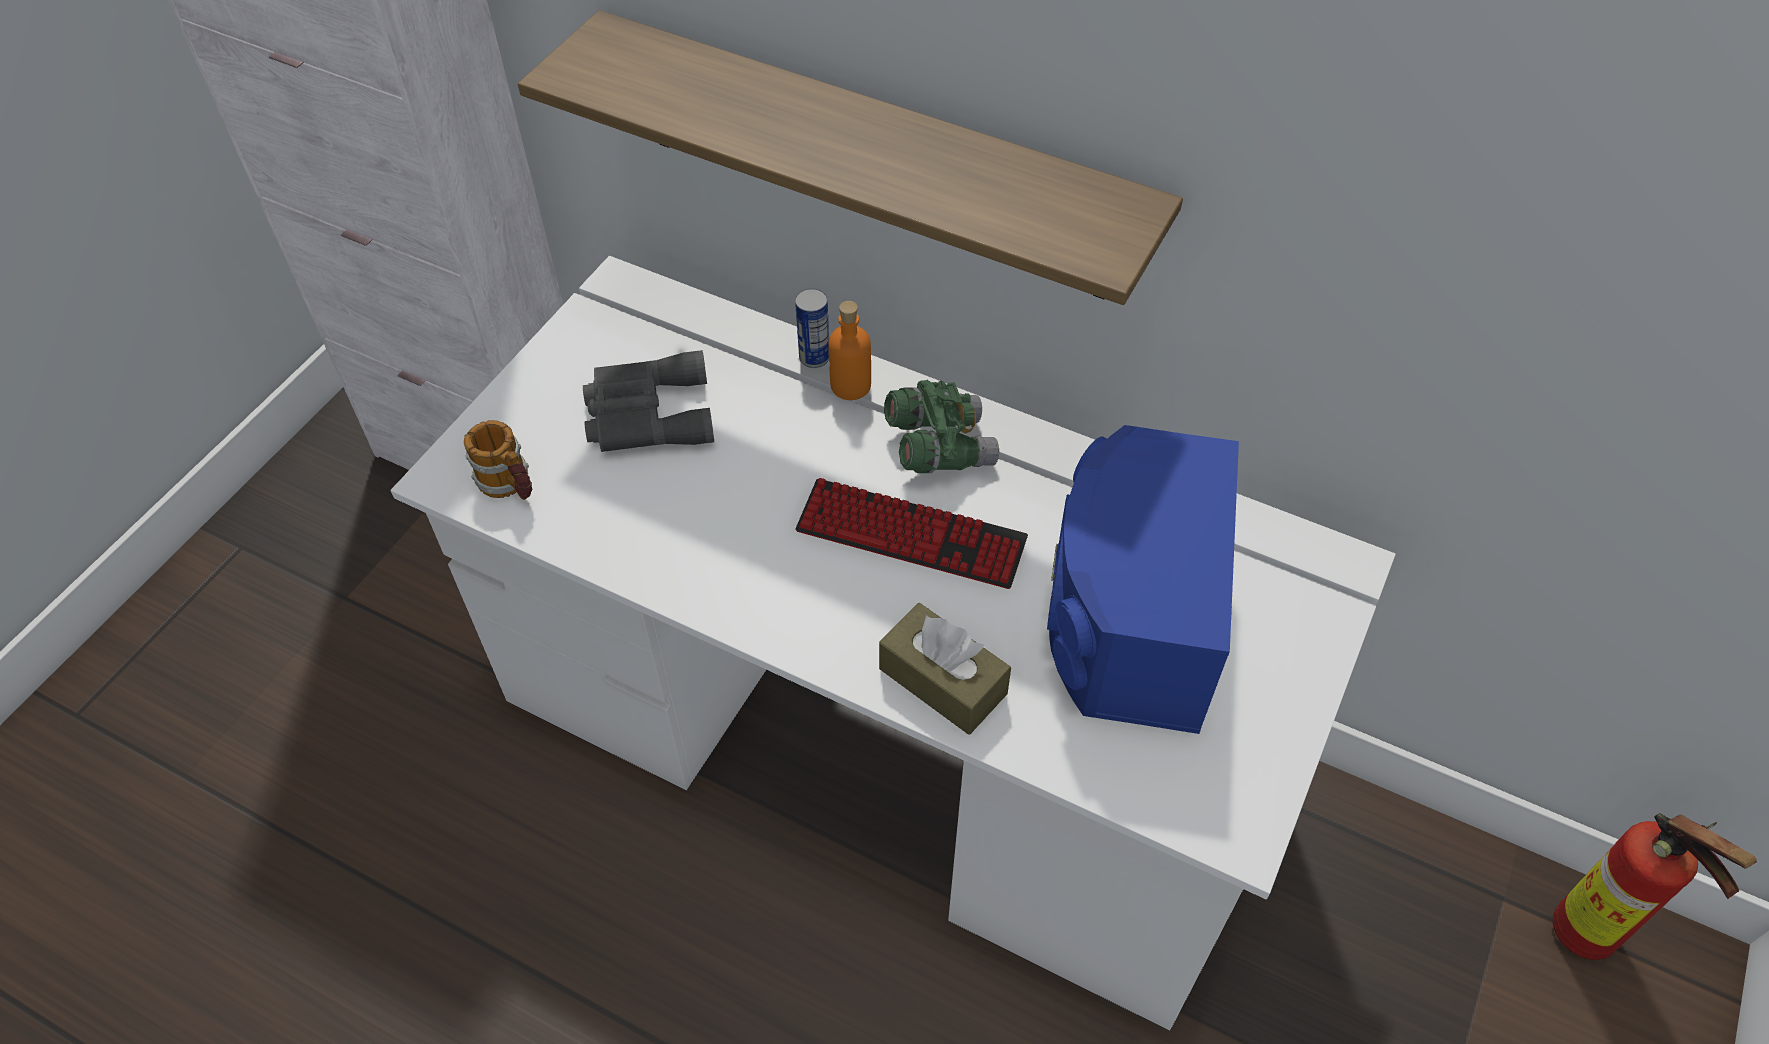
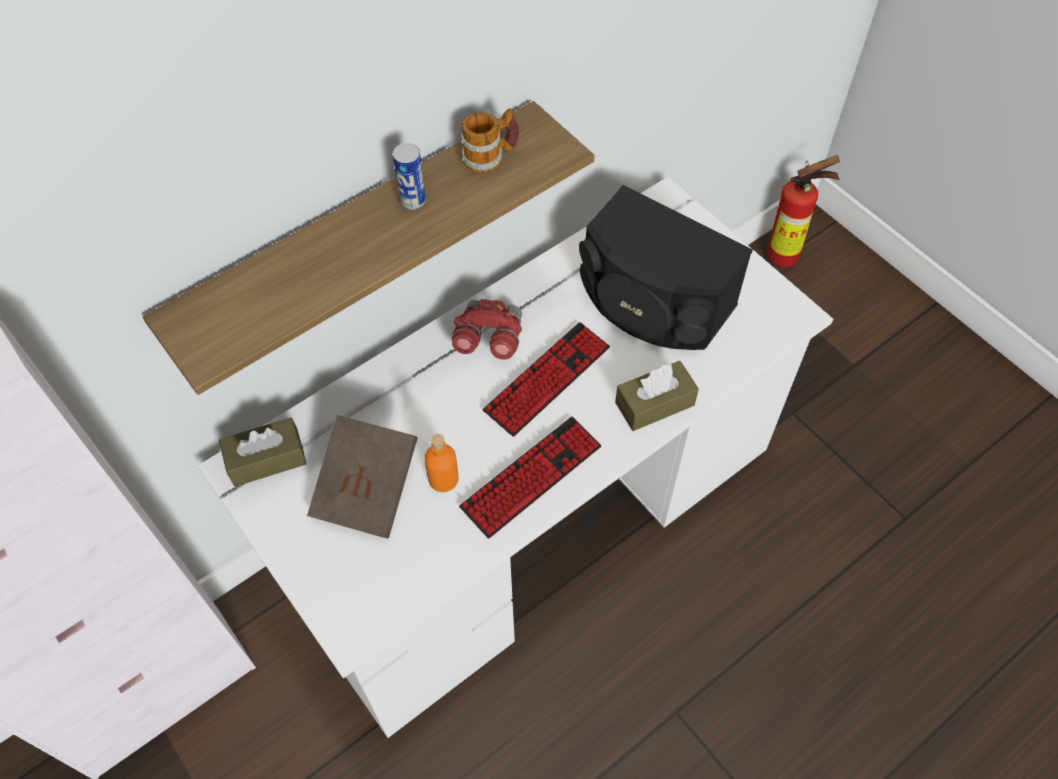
camera: 65 degrees left, 5 degrees up
mug [464,420,532,500] -> mug moved to [461,108,519,173]
grey binoculars [583,350,714,452] -> brown book [307,415,418,538]
can [795,288,829,368] -> can moved to [393,143,426,210]
orange bottle [828,301,871,400] -> orange bottle moved to [425,434,459,492]
green binoculars [884,379,999,473] -> red binoculars [452,299,522,360]
blue speaker [1047,425,1239,734] -> black speaker [579,185,753,350]
none -> brown tissue box [219,418,307,487]
none -> keyboard [459,417,601,538]

